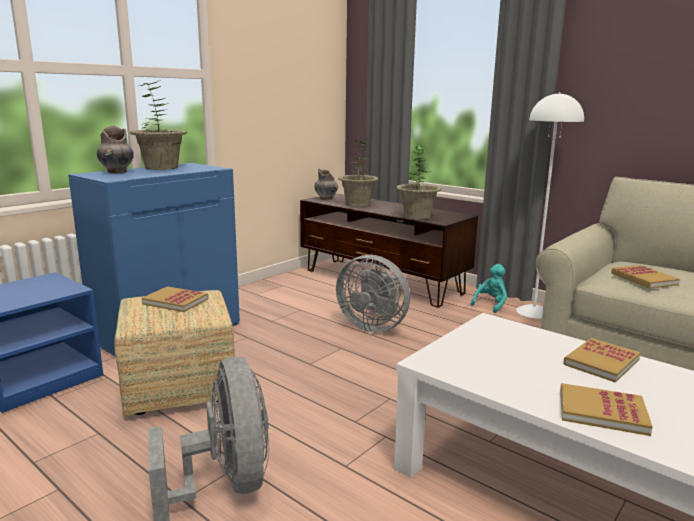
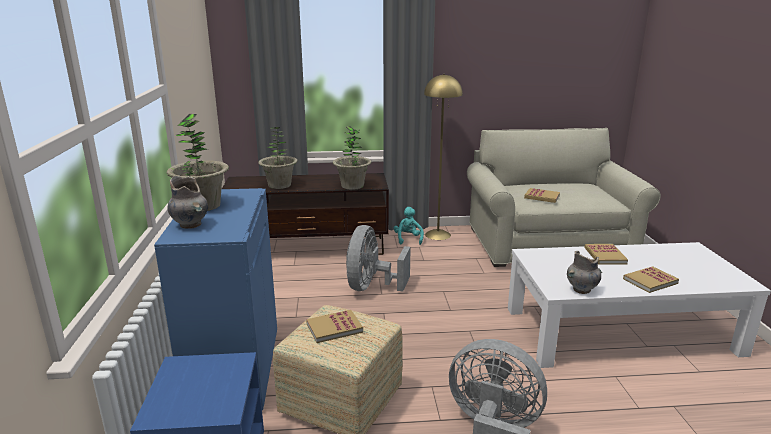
camera: 45 degrees left, 5 degrees up
grey vase [315,169,339,200] -> grey vase moved to [567,251,603,294]
grey fan [336,255,410,332] -> grey fan turned 120 degrees clockwise [346,225,411,291]
white floor lamp [516,92,584,319] -> yellow floor lamp [424,74,463,240]

